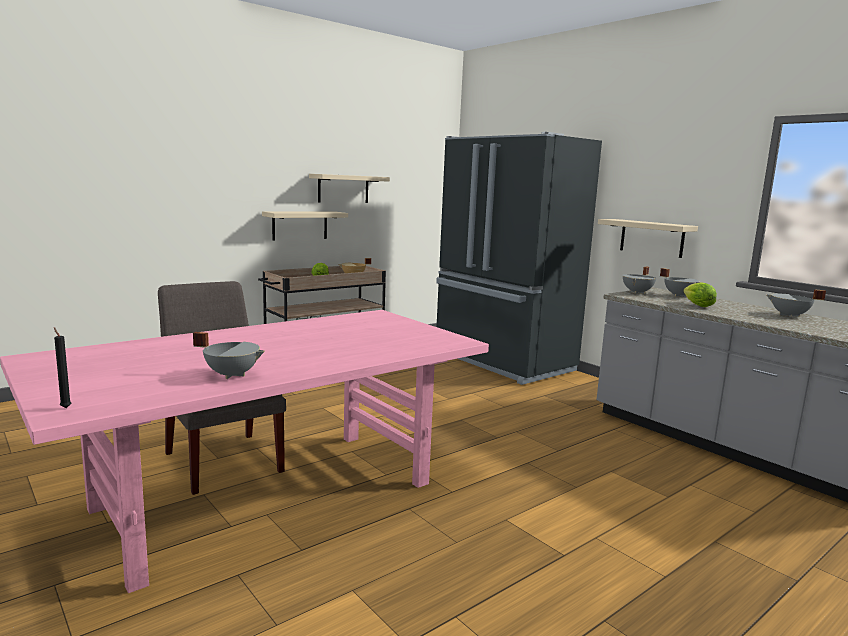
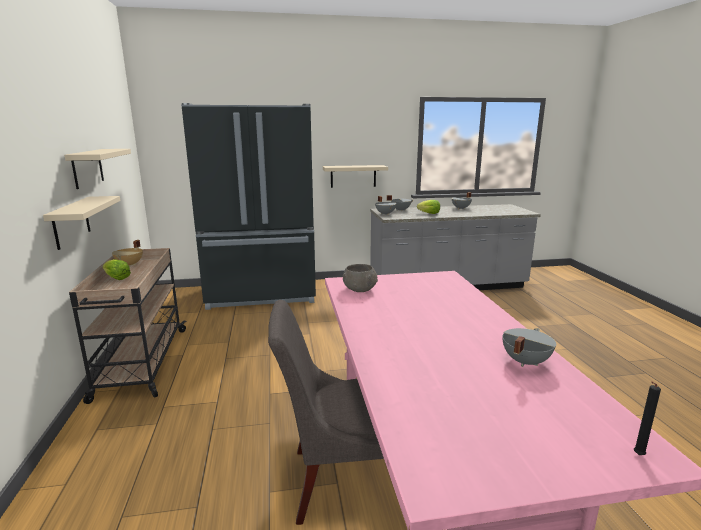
camera: 60 degrees left, 5 degrees up
none -> grey bowl [343,264,378,292]

